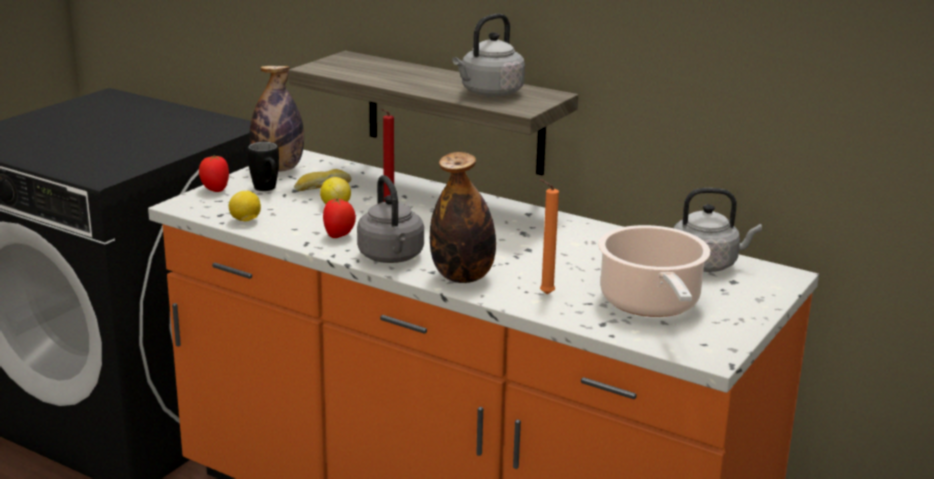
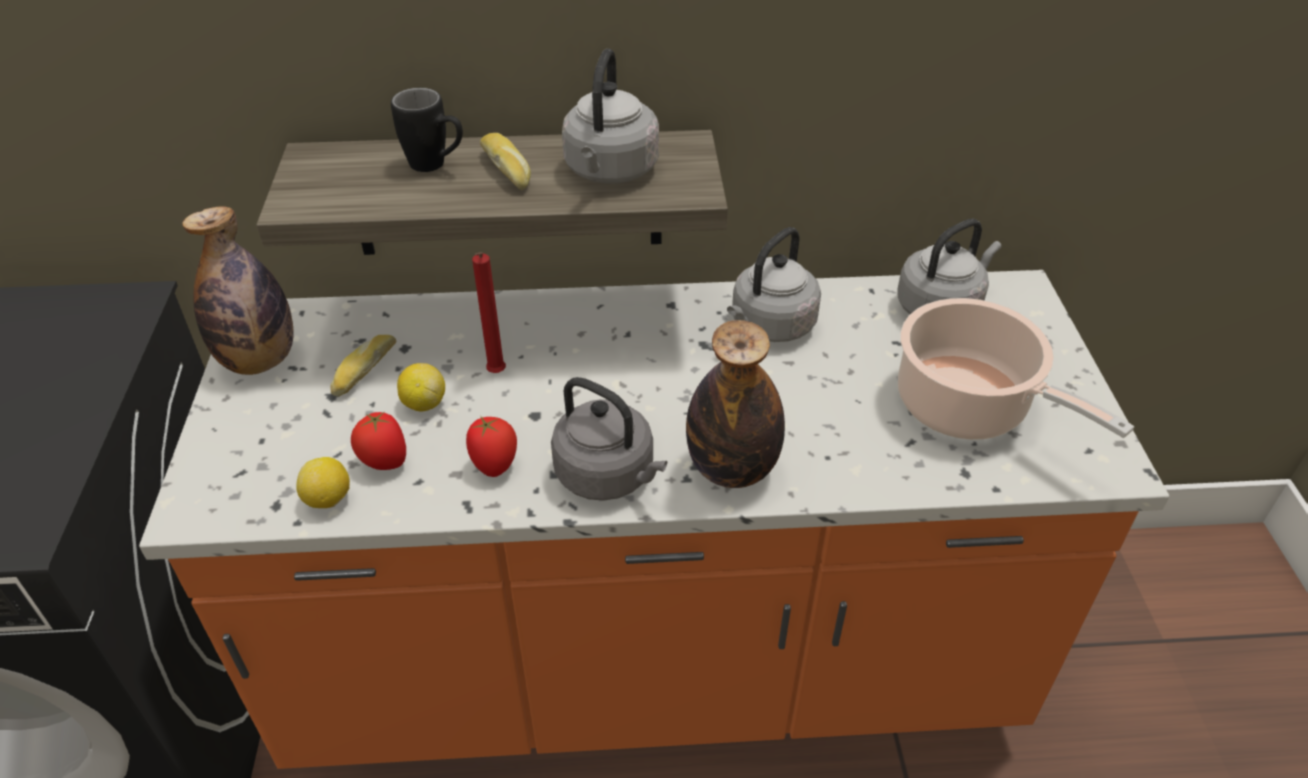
camera: 35 degrees left, 20 degrees up
tomato [199,155,229,192] -> tomato moved to [351,412,406,470]
black mug [248,142,279,191] -> black mug moved to [391,88,463,172]
orange candle [540,179,559,294] -> none
none -> bread [480,133,531,190]
none -> grey kettle [727,227,821,342]

